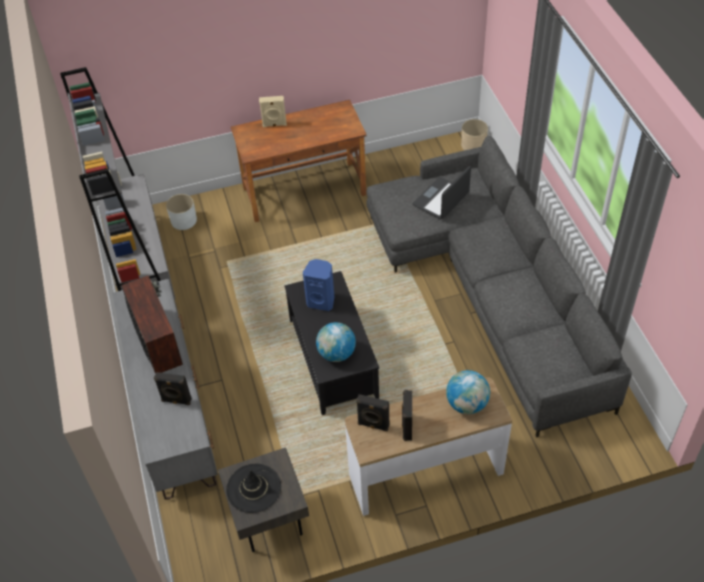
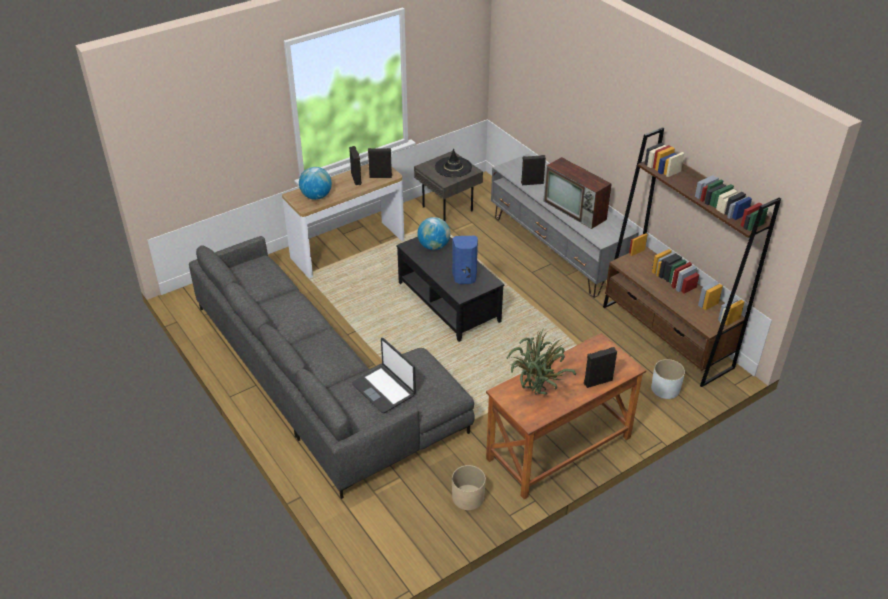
camera: 160 degrees right, 10 degrees down
grey bookcase [60,67,175,300] -> brown bookcase [603,127,781,387]
beige speaker [259,96,287,127] -> black speaker [584,347,617,388]
laptop [413,166,471,219] -> laptop turned 120 degrees clockwise [352,338,416,413]
beige planter [461,119,488,151] -> beige planter moved to [452,465,486,510]
none -> potted plant [507,327,576,395]

